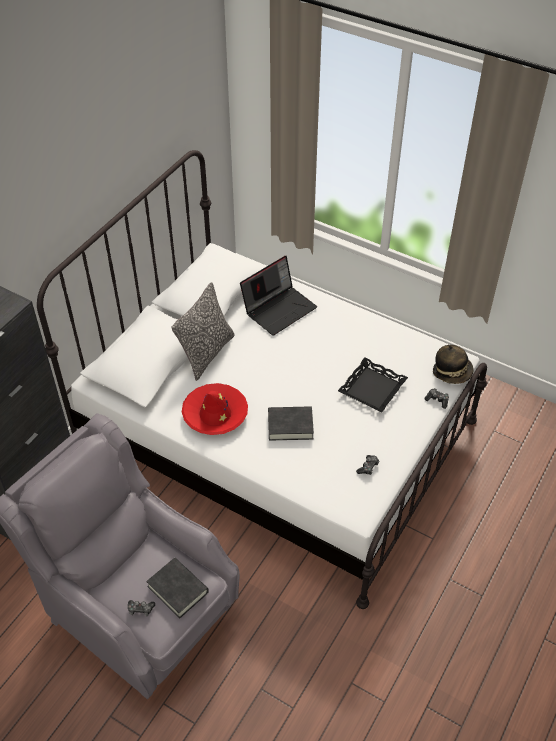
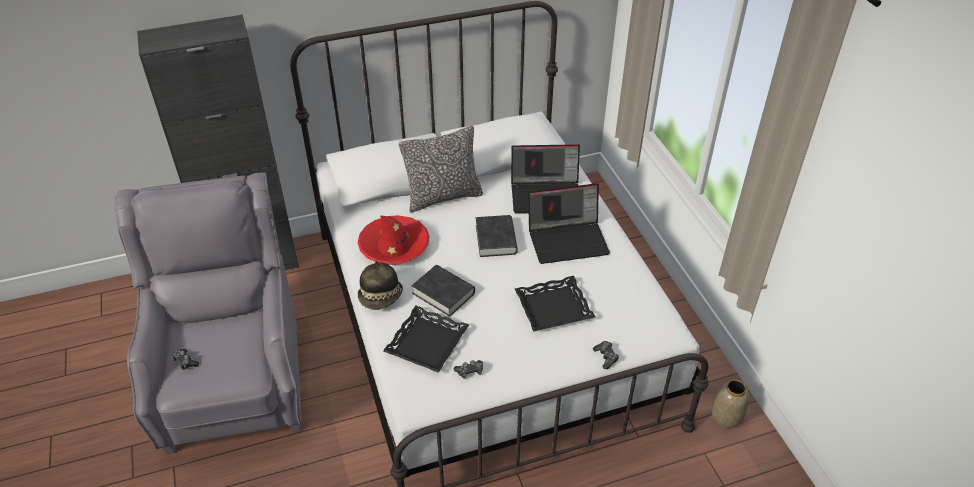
camera: 40 degrees right, 5 degrees down
black book [146,558,209,618] -> black book moved to [476,215,518,257]
hat [433,345,474,384] -> hat moved to [358,261,403,310]
none -> black tray [383,306,469,373]
none -> laptop [528,183,610,264]
none -> vase [712,379,749,428]

